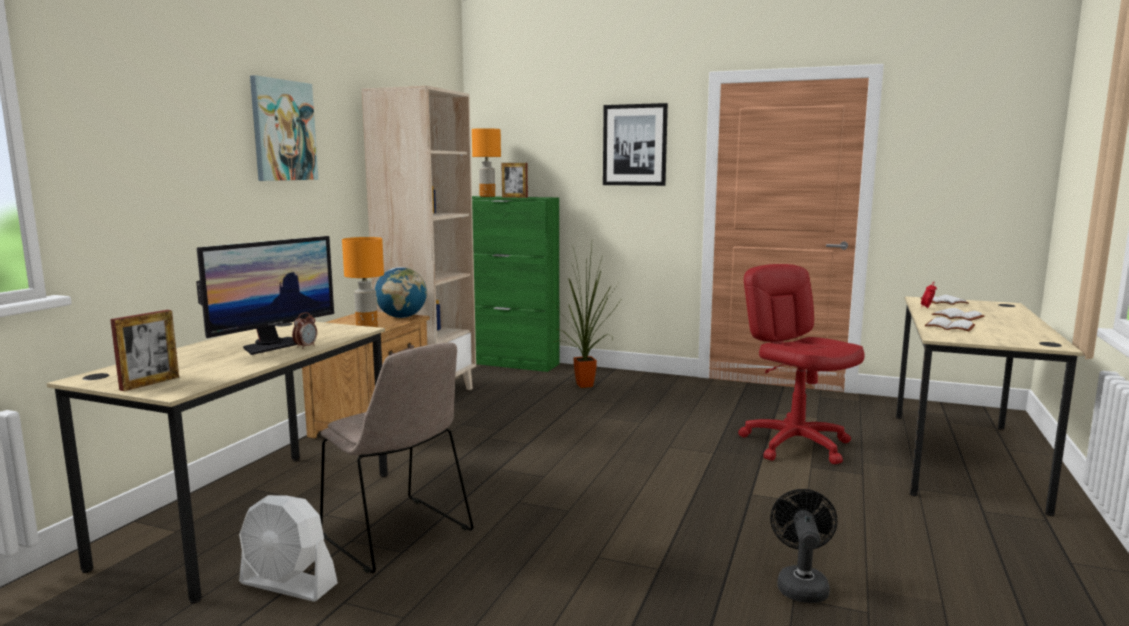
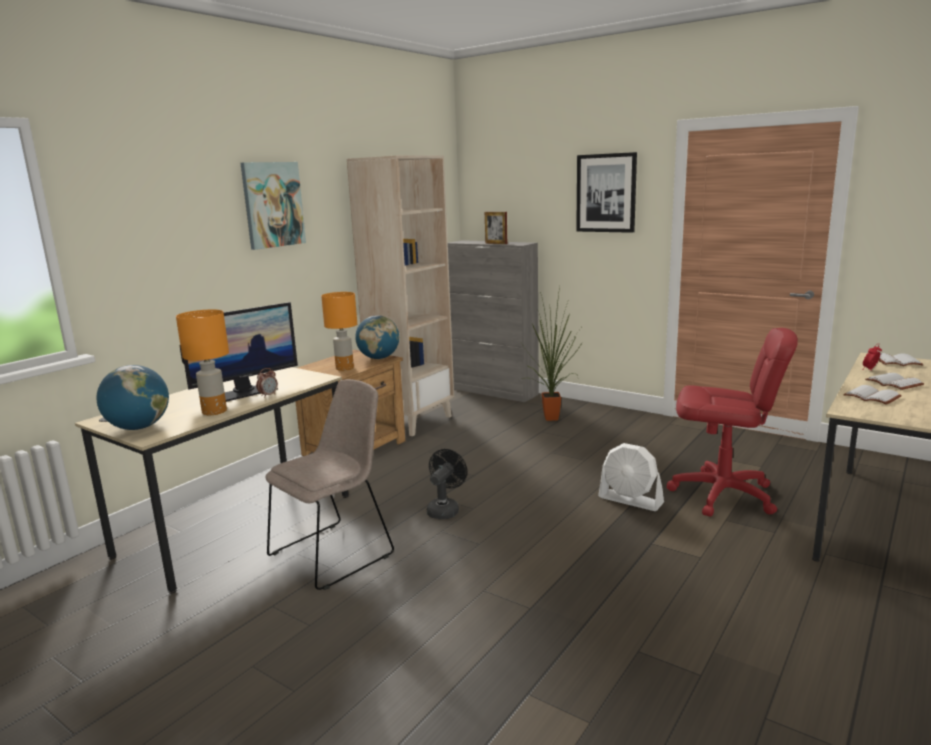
camera: 15 degrees right, 5 degrees up
picture frame [110,310,179,391] -> globe [96,365,169,430]
white fan [239,495,338,602] -> white fan moved to [598,443,664,511]
beige chair [320,342,473,573] -> beige chair turned 105 degrees counterclockwise [266,379,394,590]
orange table lamp [472,128,501,197] -> orange table lamp moved to [176,309,229,415]
green cabinet [472,196,559,372] -> grey cabinet [448,240,539,402]
red office chair [738,264,865,464] -> red office chair turned 120 degrees clockwise [667,328,798,517]
black fan [770,489,837,603] -> black fan moved to [427,449,467,519]

